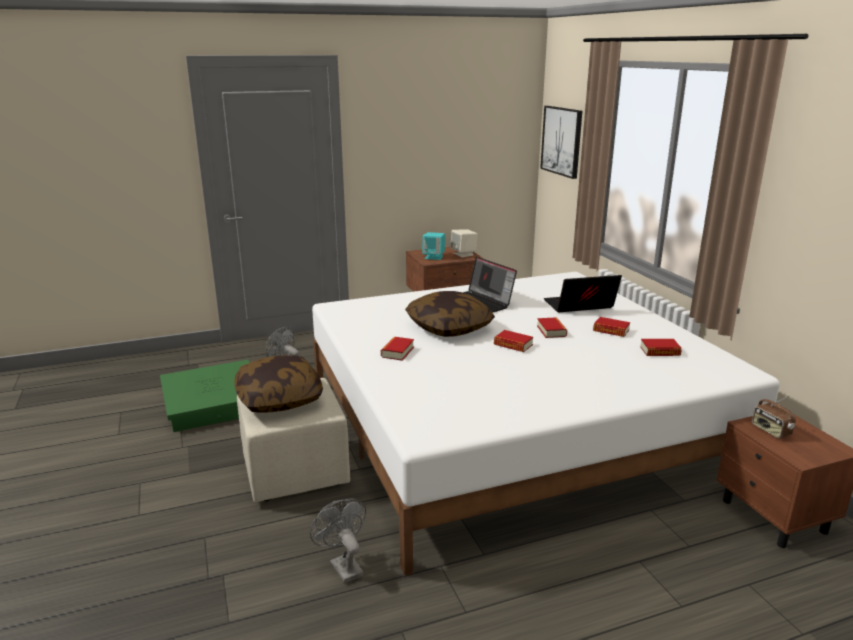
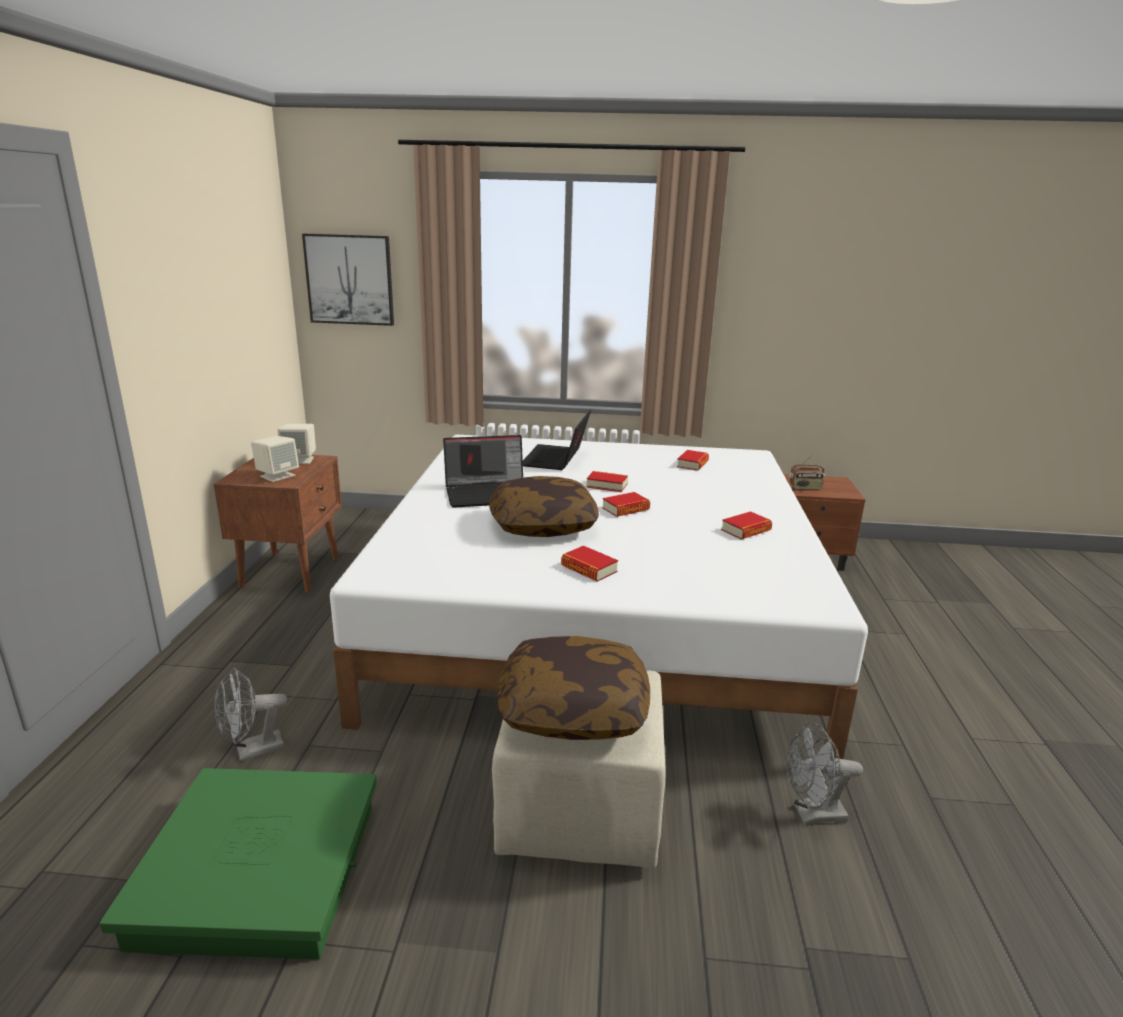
camera: 65 degrees left, 0 degrees up
turquoise speaker [422,232,445,260] -> beige speaker [251,436,299,482]
book [593,317,630,337] -> book moved to [721,511,772,539]

